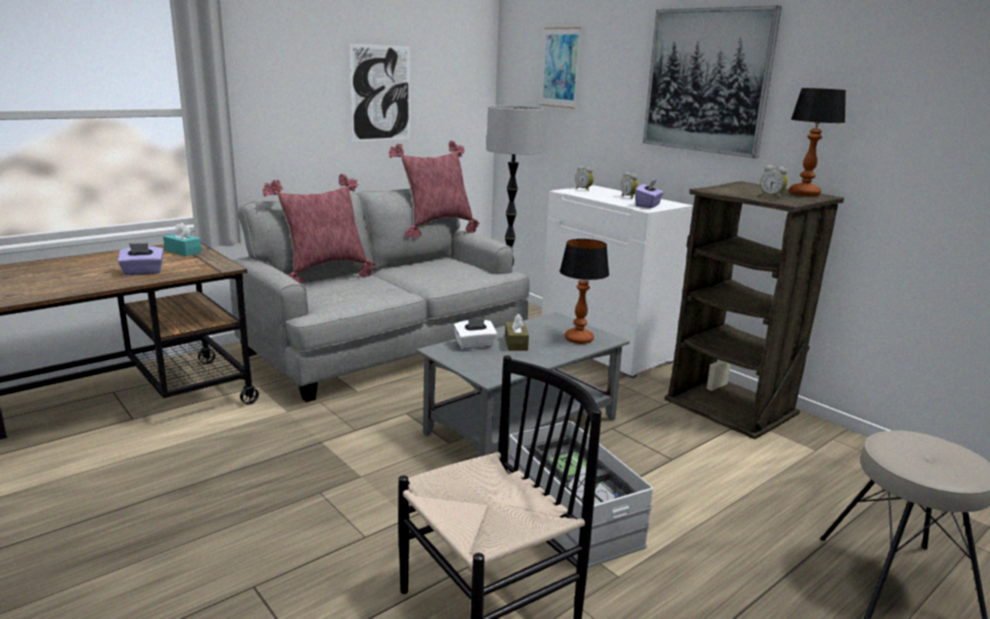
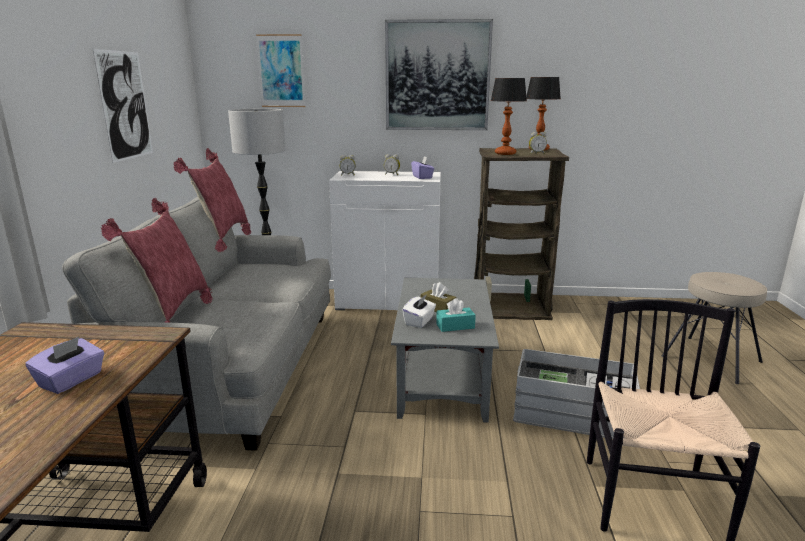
camera: 45 degrees left, 0 degrees up
turquoise tissue box [163,223,202,256] -> turquoise tissue box moved to [436,298,476,332]
table lamp [560,239,609,344] -> table lamp moved to [491,78,527,155]

